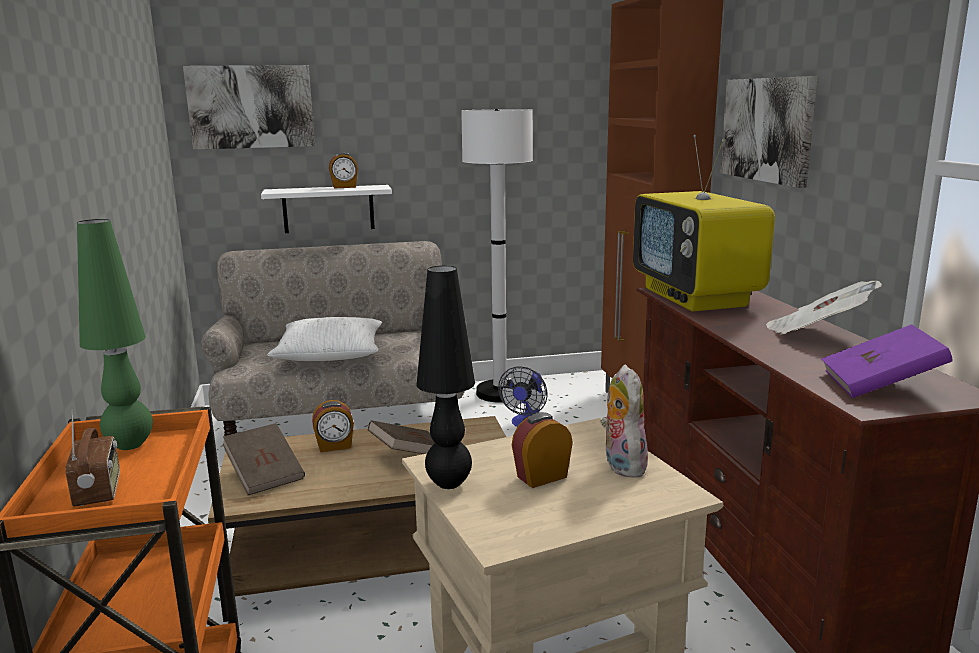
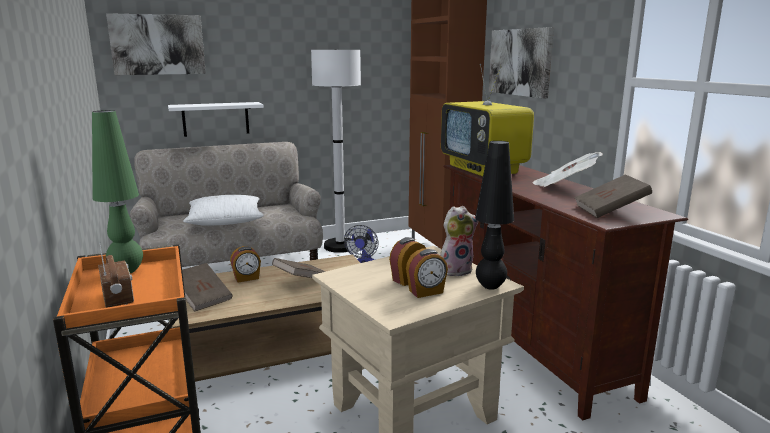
camera: 10 degrees left, 0 degrees up
alarm clock [329,152,358,189] -> alarm clock moved to [406,248,448,298]
black table lamp [416,266,475,489] -> black table lamp moved to [475,141,514,290]
plush toy [600,364,648,478] -> plush toy turned 90 degrees clockwise [440,206,479,276]
purple book [821,324,953,398] -> brown book [574,174,652,218]

